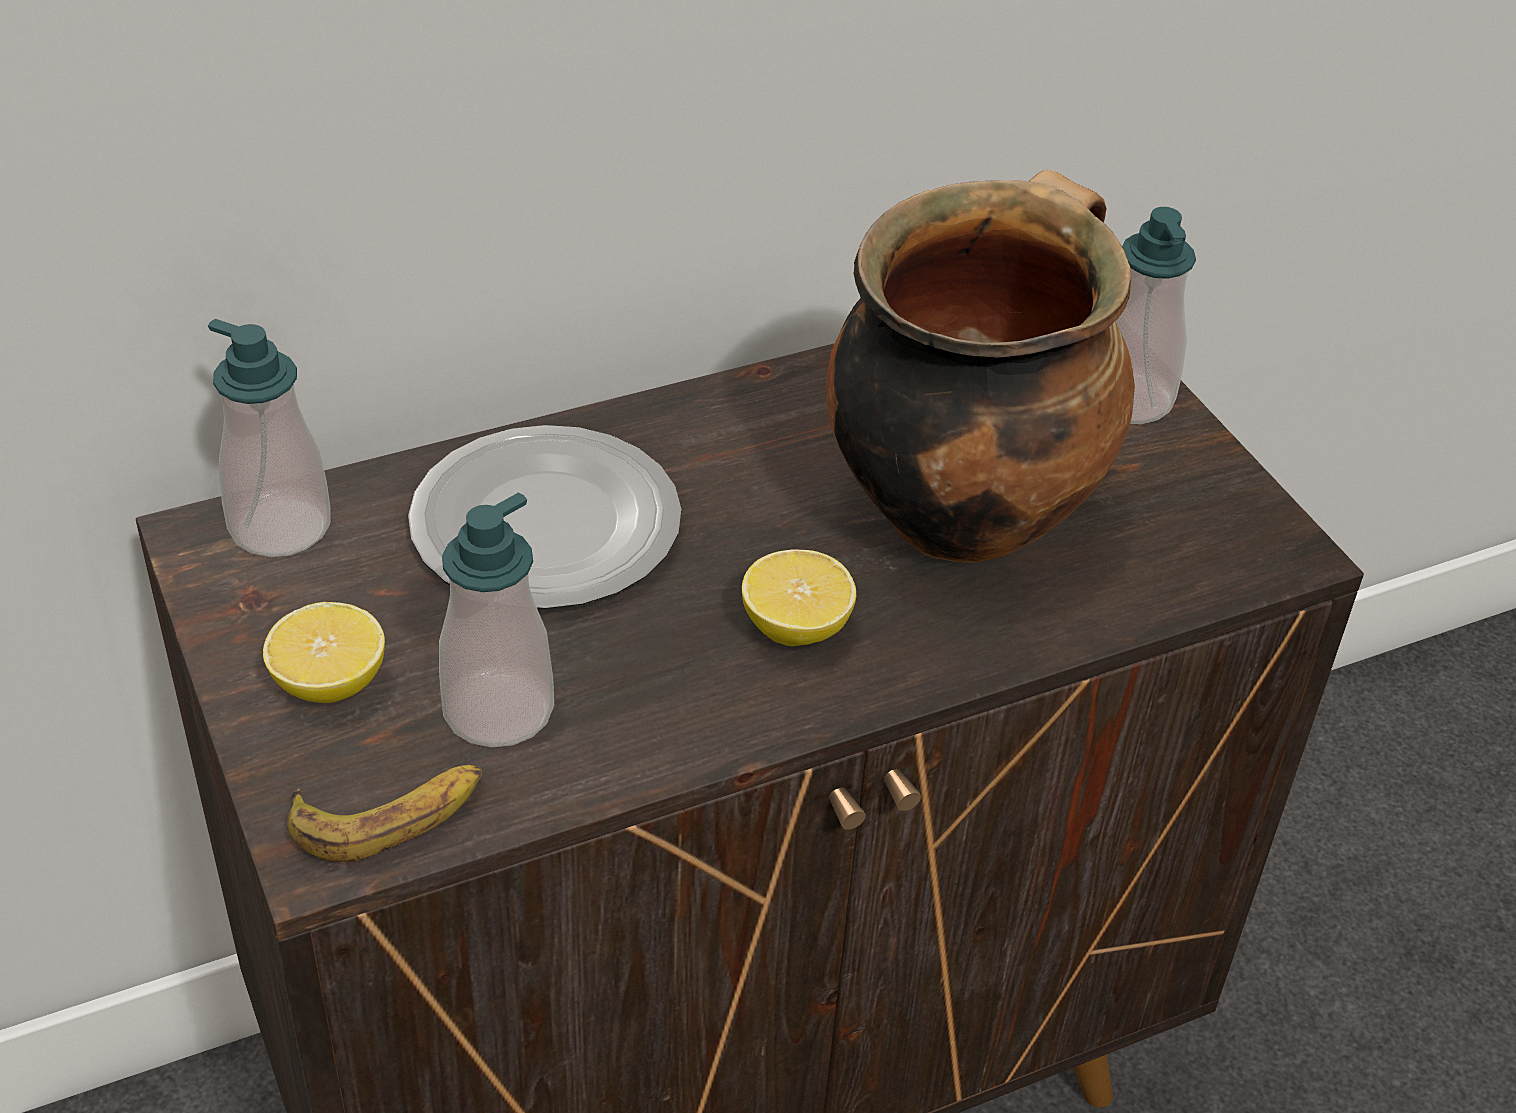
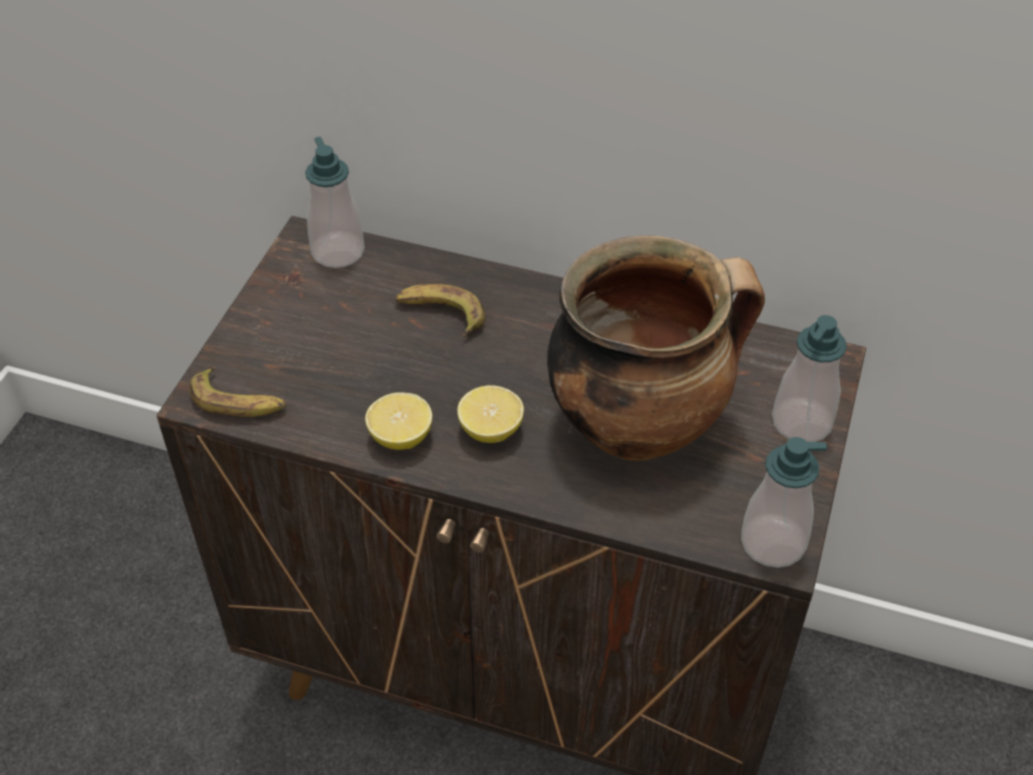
camera: 45 degrees right, 5 degrees up
lemon [263,602,385,703] -> lemon moved to [365,392,432,450]
plate [408,425,681,609] -> banana [395,284,485,337]
soap dispenser [439,492,554,747] -> soap dispenser moved to [741,437,827,568]

